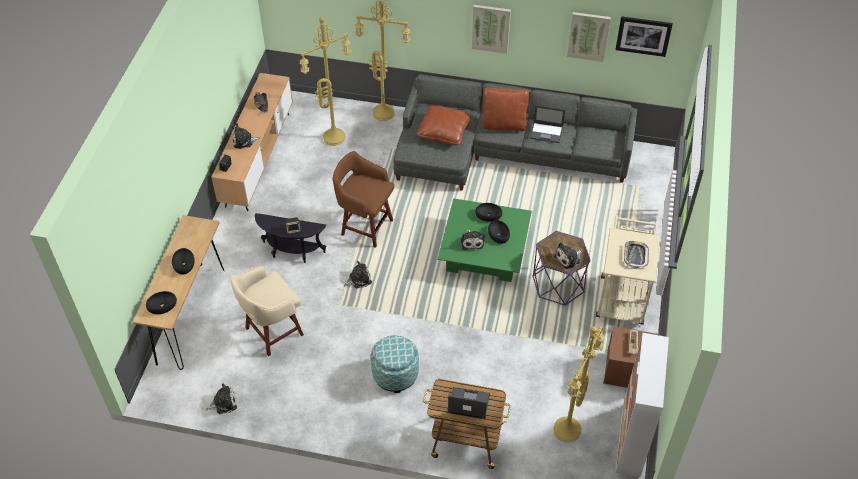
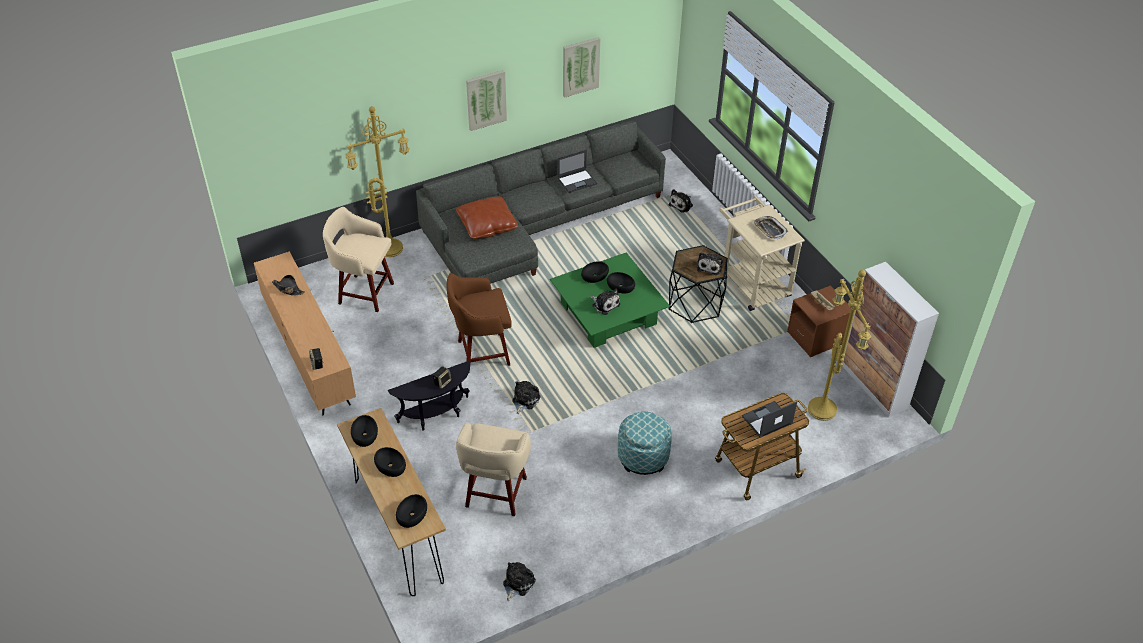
camera: 40 degrees left, 5 degrees down
plush toy [232,123,260,149] -> plush toy moved to [669,189,693,213]
yellow floor lamp [300,17,351,146] -> beige stool [323,207,394,312]
brown pillow [482,87,529,131] -> none
purple side table [533,231,591,306] -> black side table [669,245,728,323]
picture [615,16,673,57] -> none
none -> black bowl [351,415,378,447]

